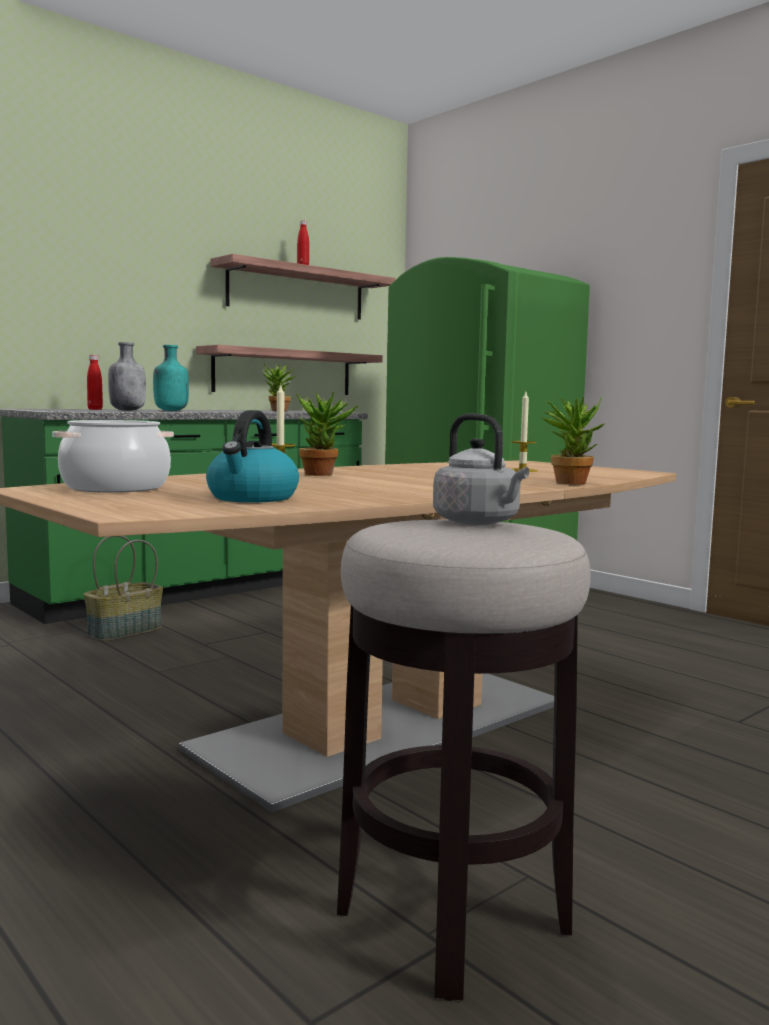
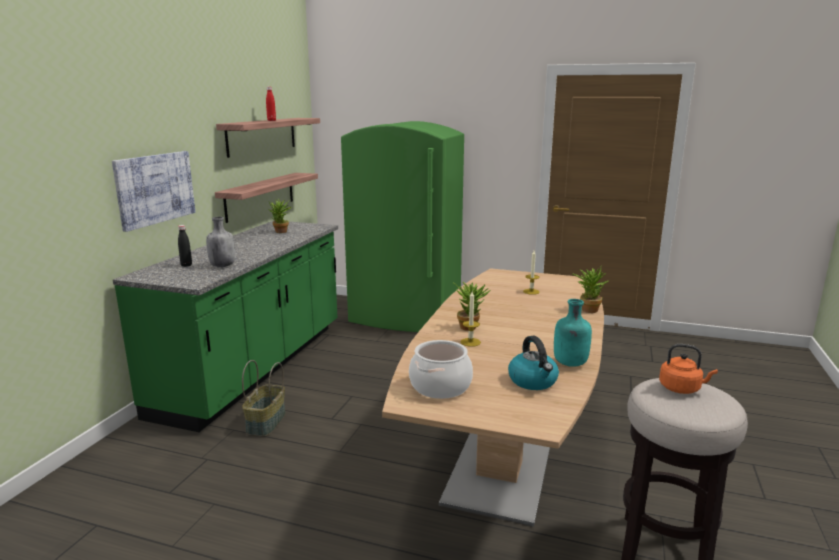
camera: 30 degrees left, 10 degrees up
red bottle [87,355,103,410] -> black bottle [178,225,192,267]
turquoise bottle [153,345,189,411] -> turquoise bottle moved to [554,299,592,367]
grey kettle [433,413,529,525] -> orange kettle [659,344,718,394]
none -> picture [112,151,196,232]

